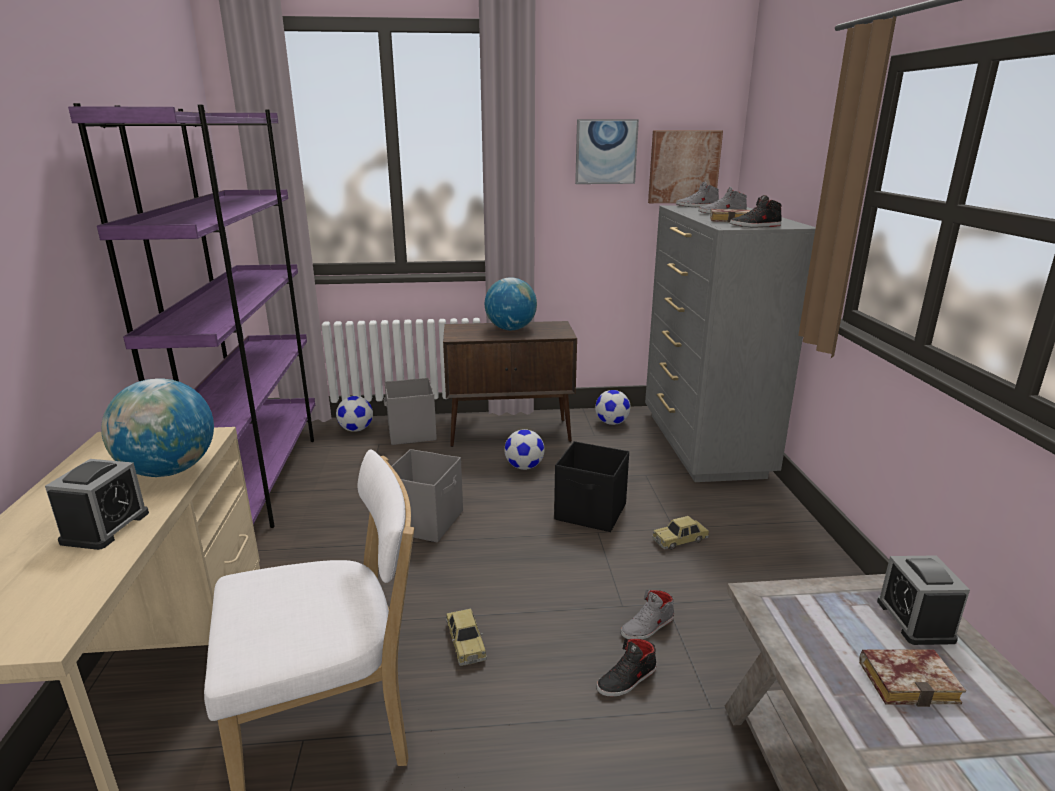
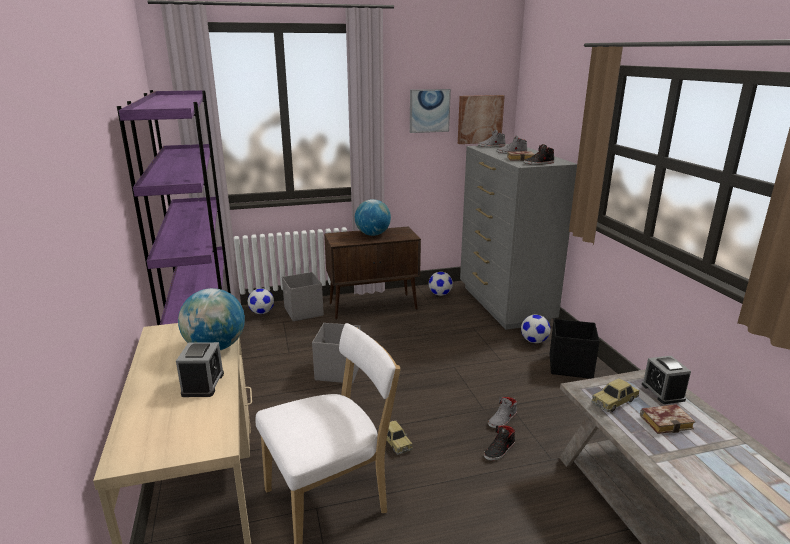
camera: 10 degrees left, 0 degrees up
football [505,429,544,470] -> football moved to [521,314,551,343]
black storage box [554,441,629,532] -> black storage box moved to [550,319,600,379]
toy car [652,516,709,550] -> toy car moved to [591,378,639,412]

